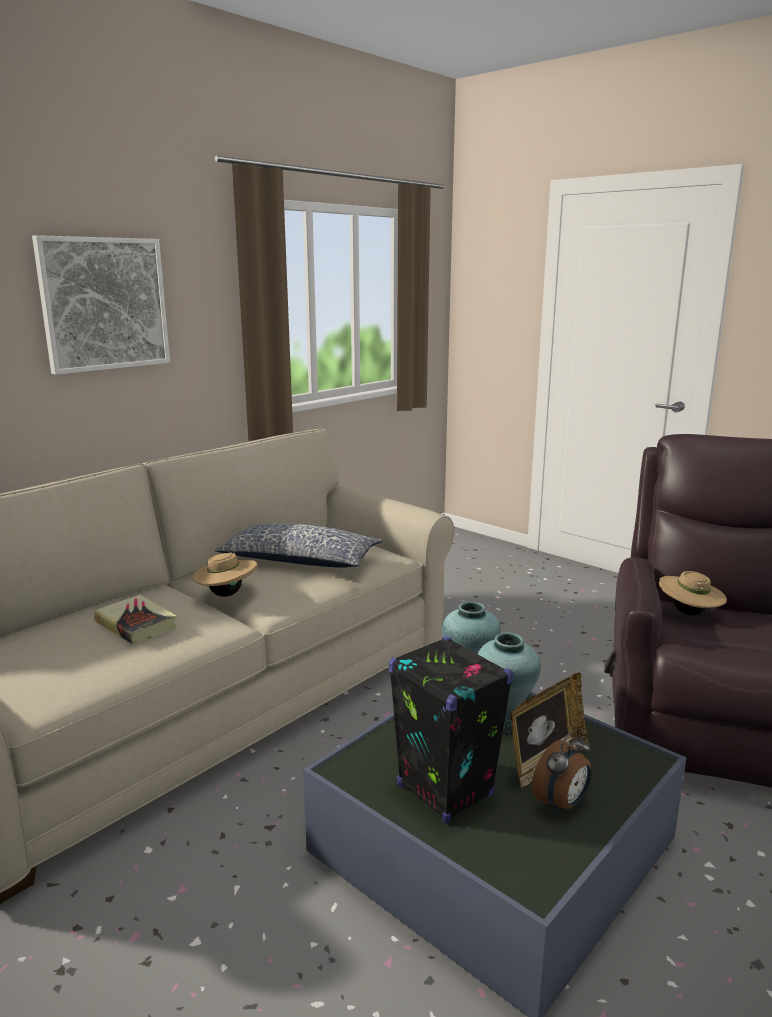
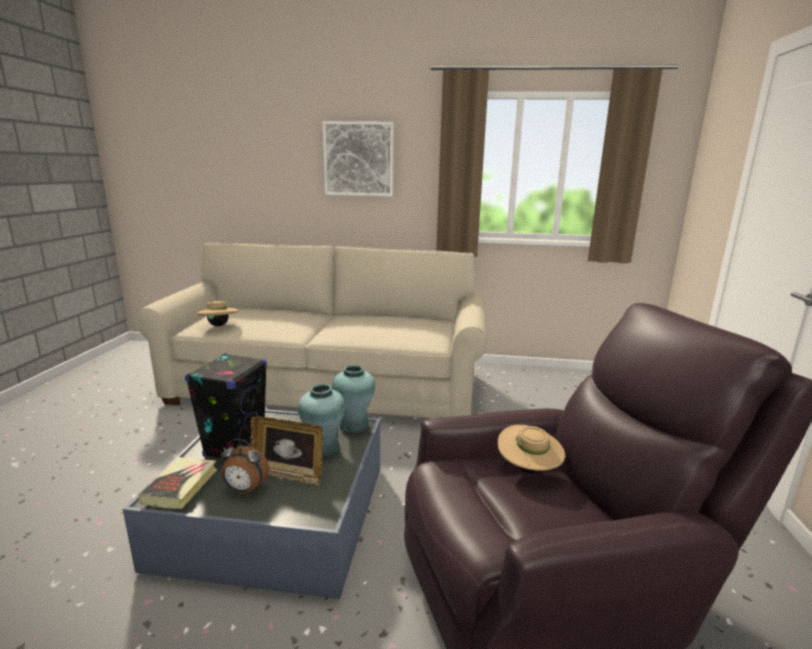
camera: 55 degrees right, 0 degrees up
book [94,594,177,644] -> book moved to [138,457,217,509]
beige hat [192,548,257,597] -> beige hat moved to [197,300,238,326]
pillow [215,523,382,568] -> none

